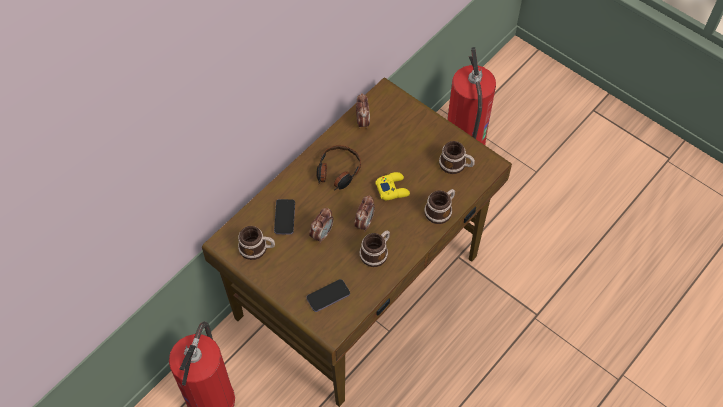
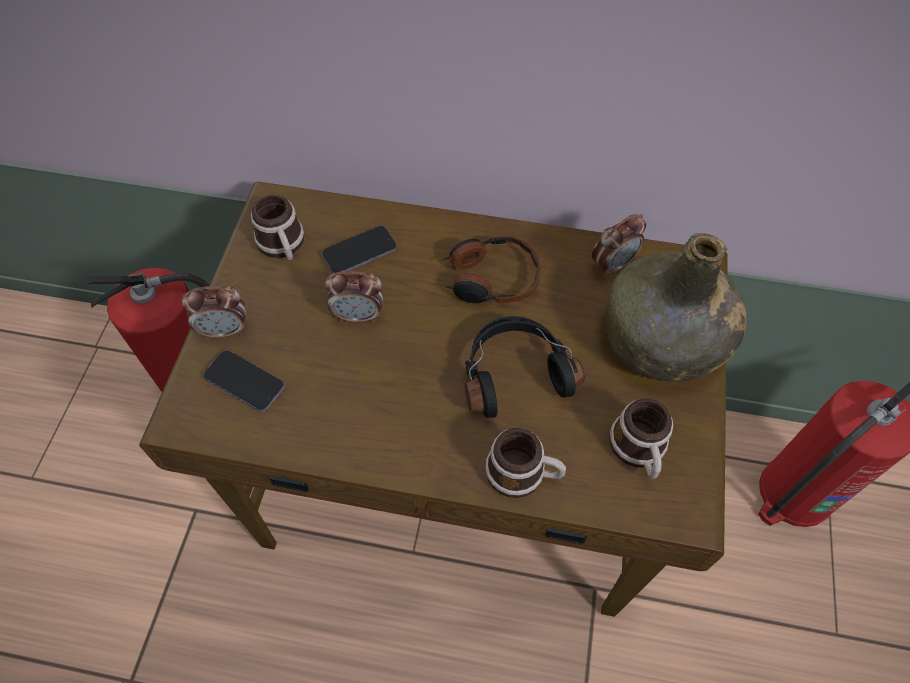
camera: 60 degrees right, 0 degrees up
alarm clock [354,195,375,232] -> alarm clock moved to [182,286,246,339]
mug [360,231,390,267] -> none
yellow game controller [375,172,410,200] -> black headphones [465,316,585,418]
none -> green bottle [605,233,747,382]

